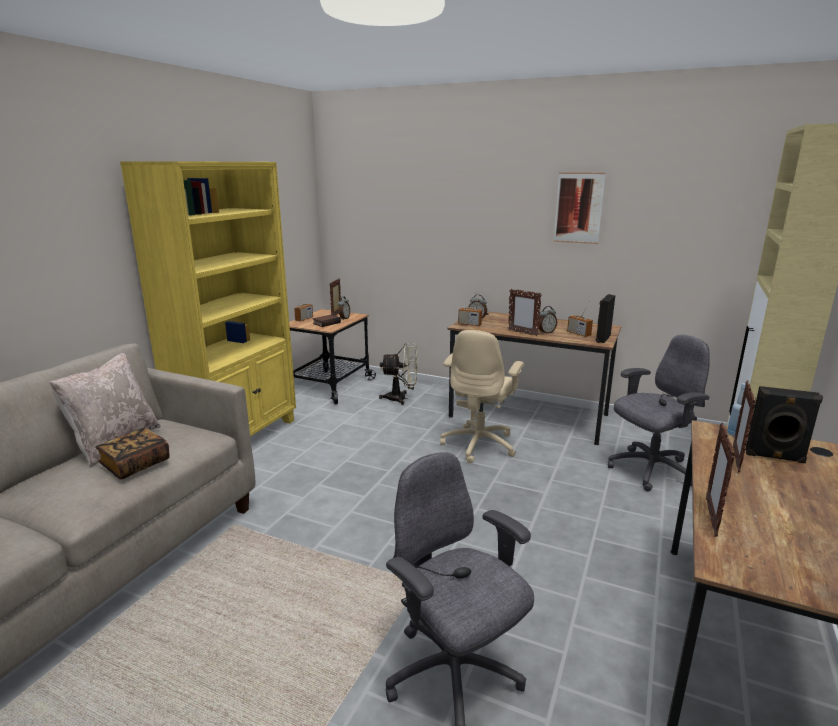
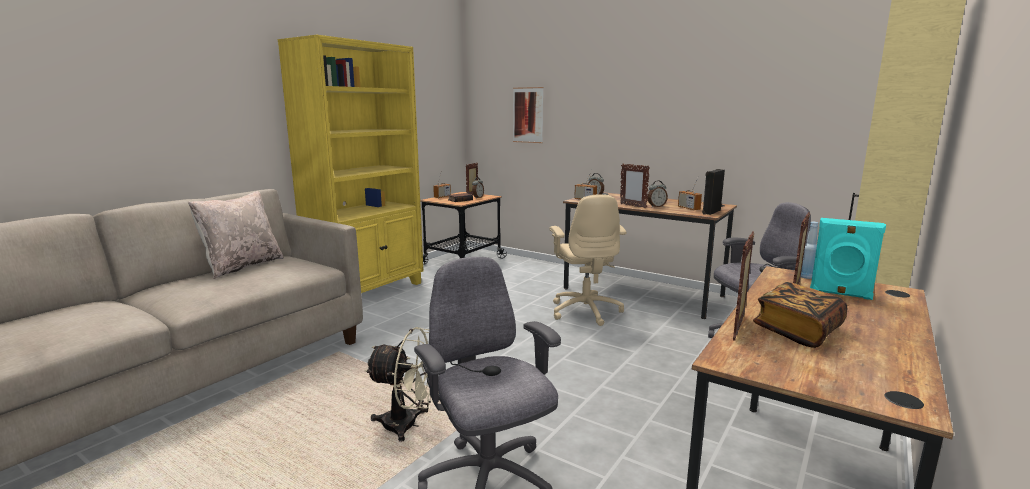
camera: 10 degrees right, 5 degrees down
book [95,428,170,479] -> book moved to [753,282,847,348]
beige fan [379,343,418,405] -> beige fan moved to [364,327,431,442]
beige office chair [440,330,524,463] -> beige office chair turned 45 degrees counterclockwise [550,194,626,326]
picture [554,172,606,244] -> picture moved to [513,87,543,143]
black speaker [746,386,823,463] -> turquoise speaker [810,218,886,300]

